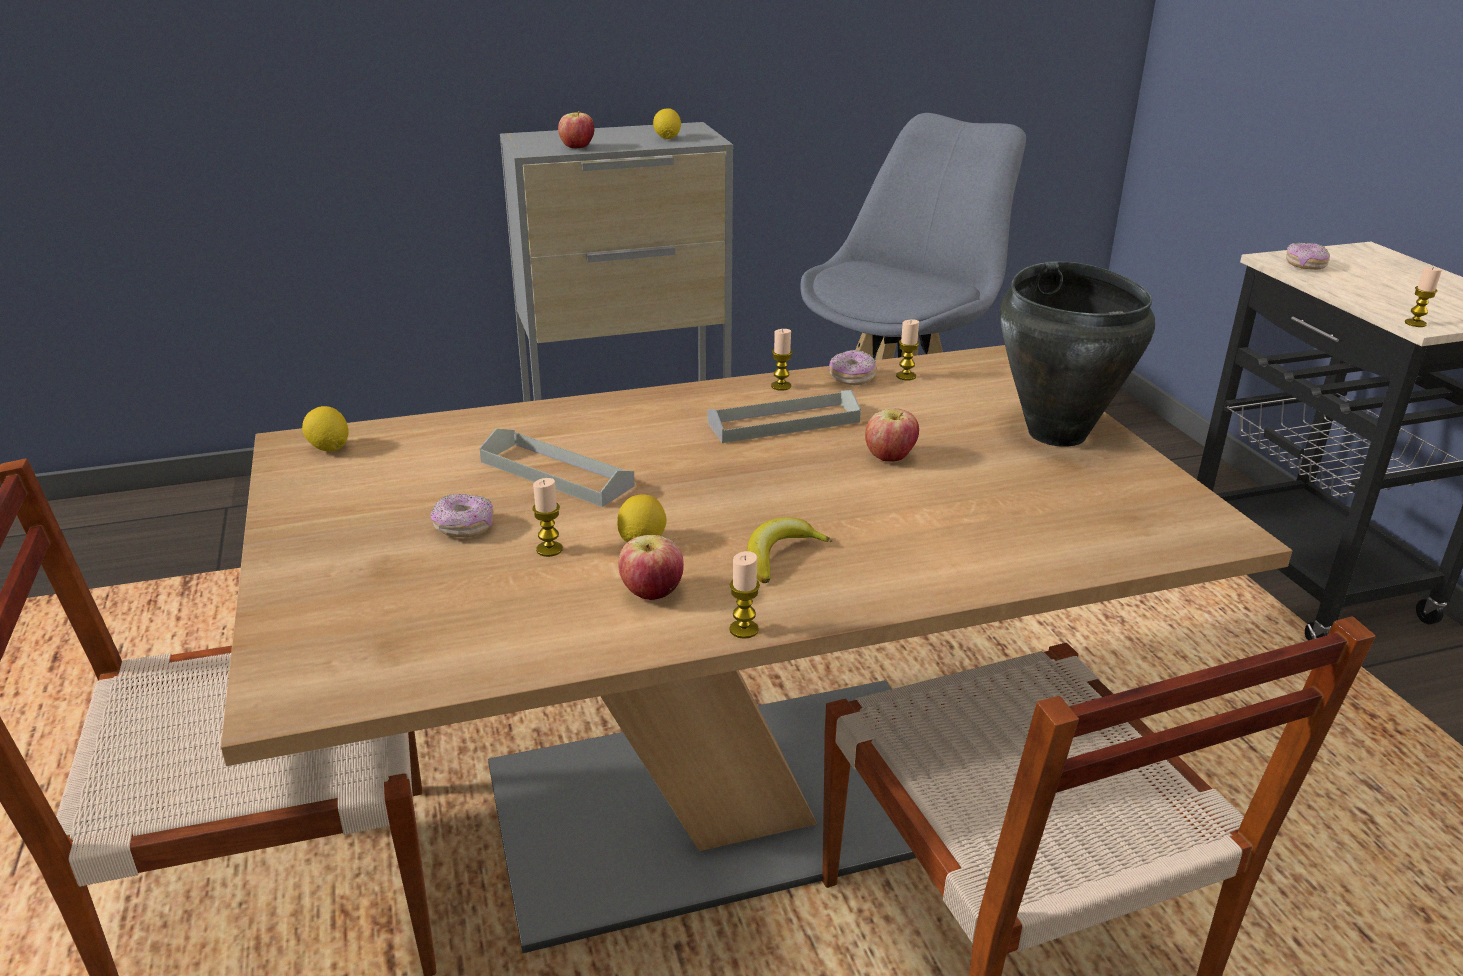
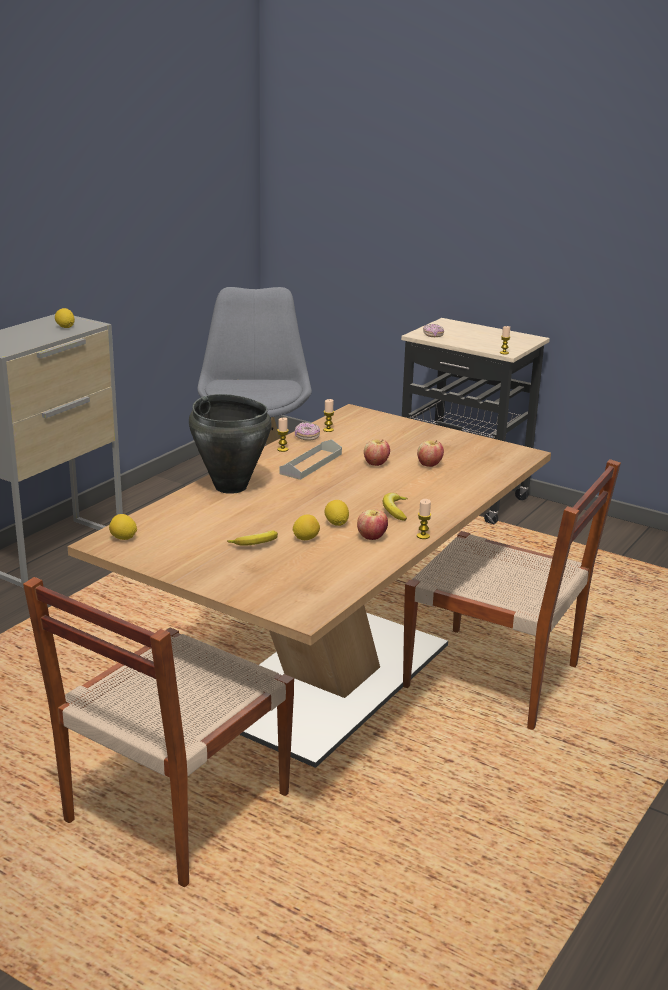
camera: 40 degrees left, 5 degrees down
donut [431,494,493,537] -> banana [227,530,278,546]
grey tray [480,429,635,507] -> none
candle [532,478,563,557] -> lemon [293,514,320,540]
apple [558,111,594,148] -> apple moved to [417,440,444,467]
black cooking pot [1000,261,1155,447] -> black cooking pot moved to [189,394,272,494]

